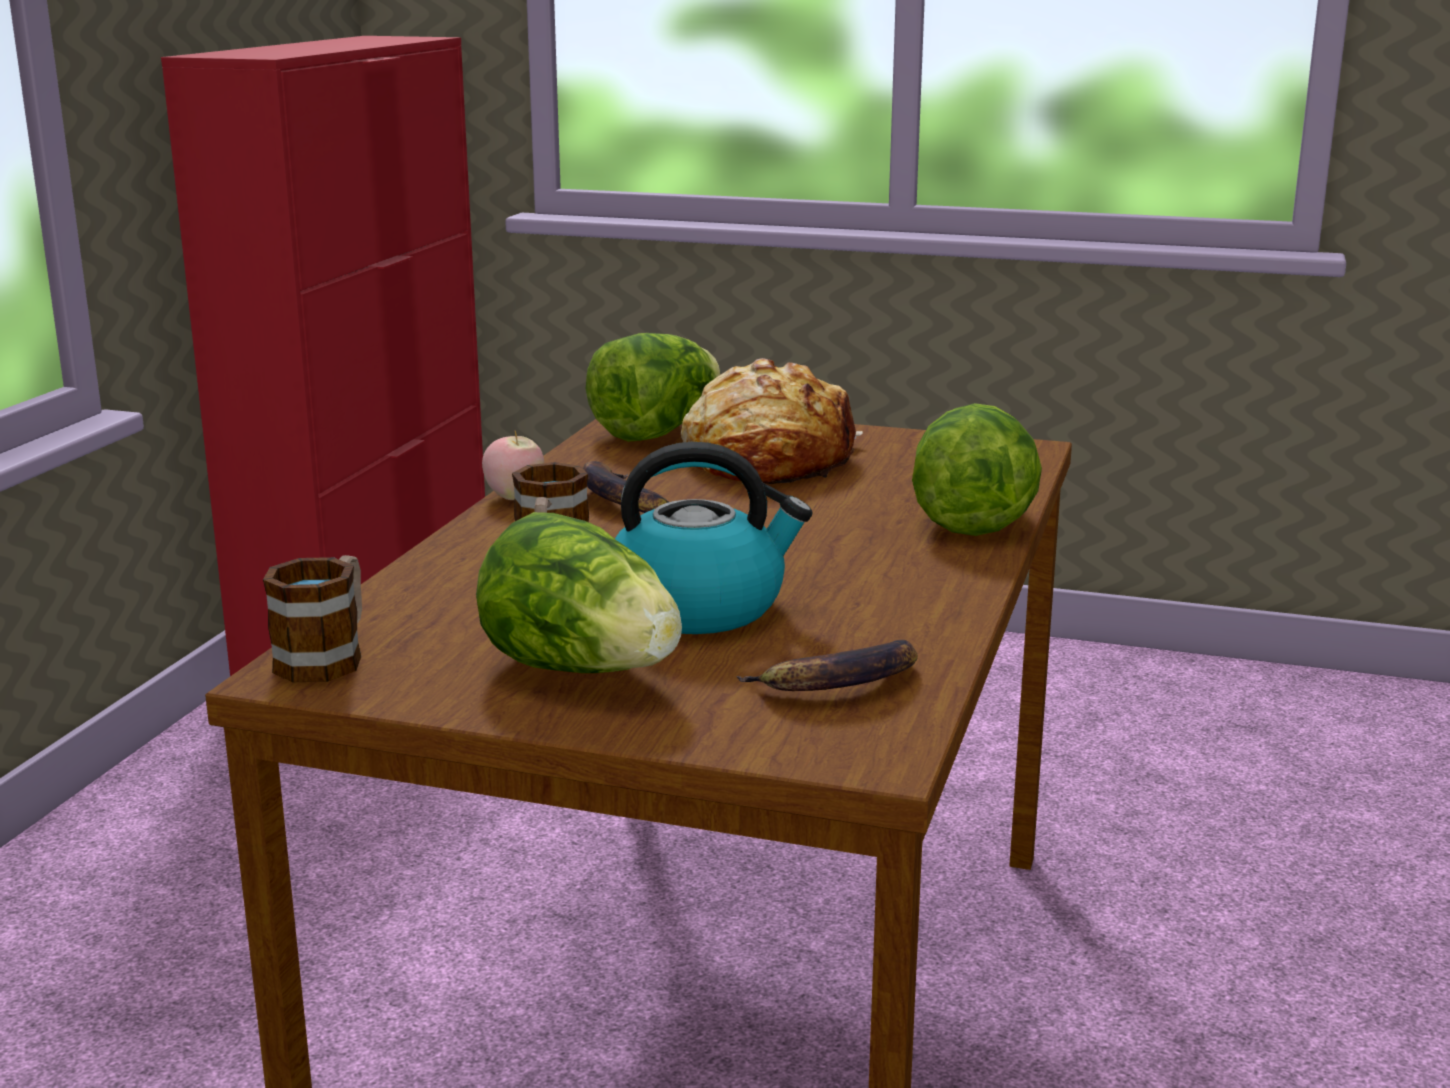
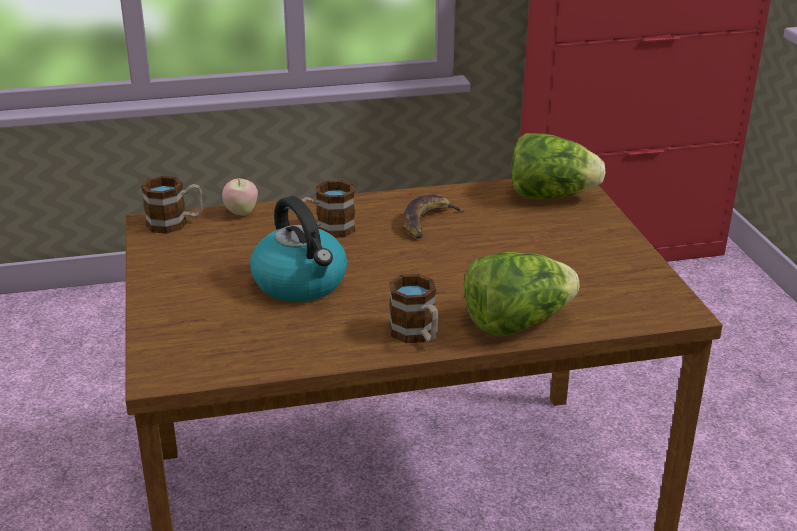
camera: 60 degrees right, 10 degrees up
lettuce [476,512,682,673] -> none
apple [482,431,544,500] -> apple moved to [222,177,258,215]
bread [681,358,863,484] -> none
banana [736,640,918,691] -> none
none -> mug [389,274,439,343]

